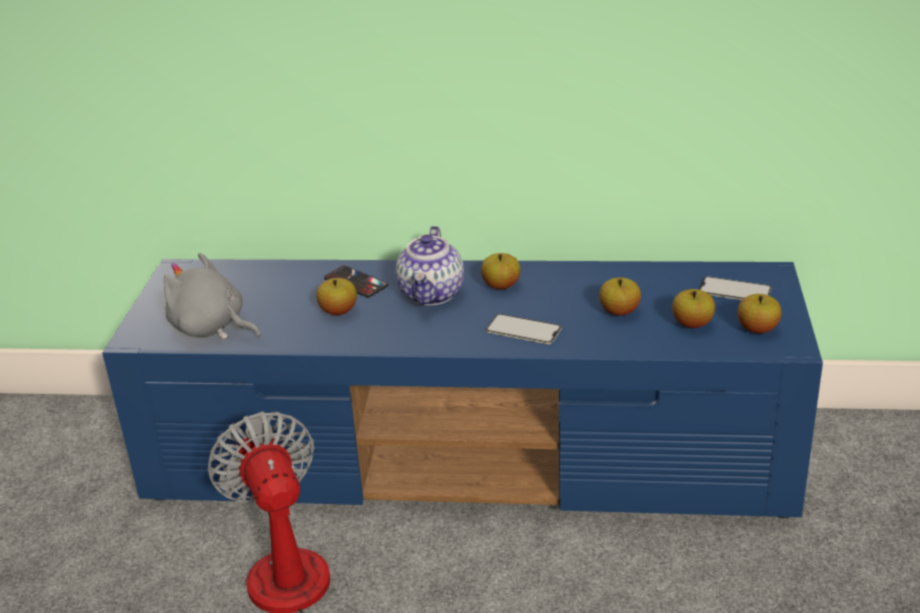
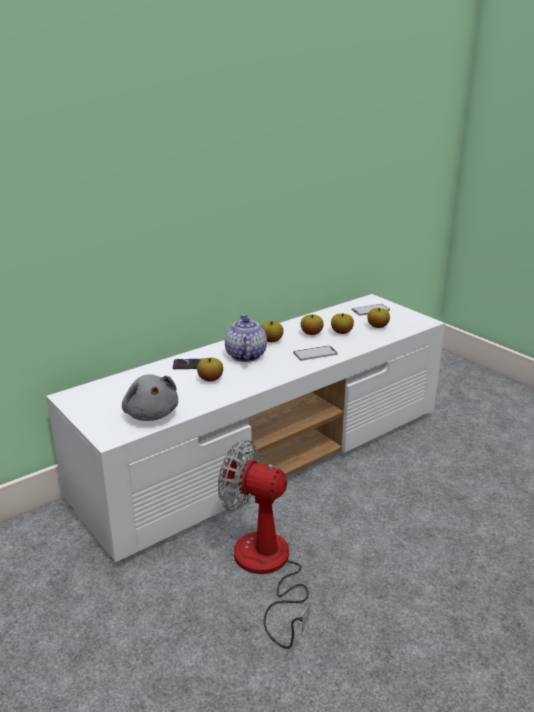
camera: 45 degrees left, 5 degrees down
blue tv stand [102,259,823,518] -> white tv stand [46,294,445,562]
grey plush toy [164,253,261,340] -> grey plush toy turned 105 degrees counterclockwise [122,374,178,421]
teapot [396,226,464,305] -> teapot turned 150 degrees counterclockwise [225,315,267,362]
apple [738,294,782,333] -> apple moved to [301,315,324,335]

